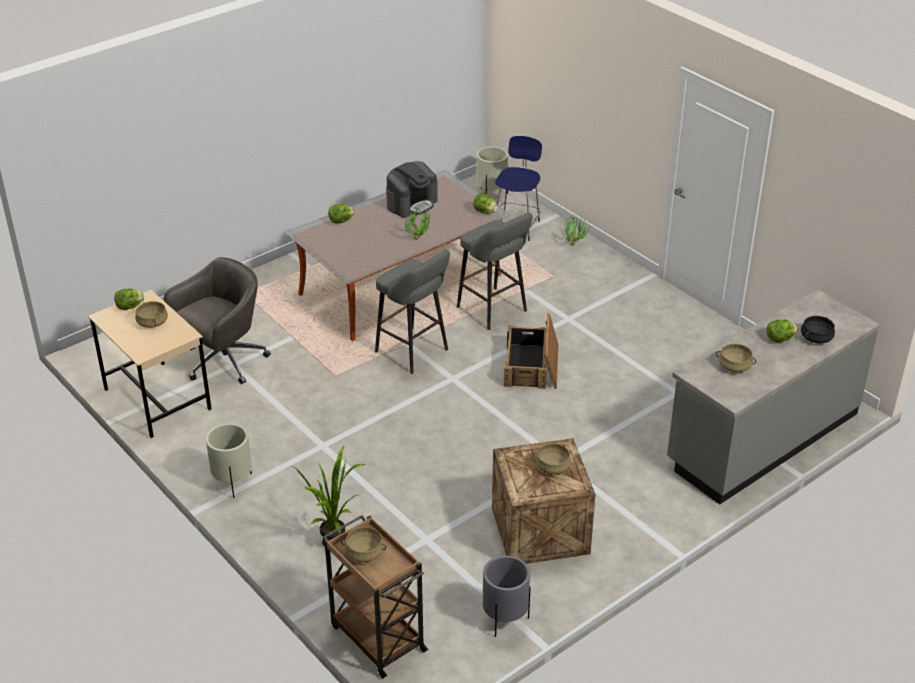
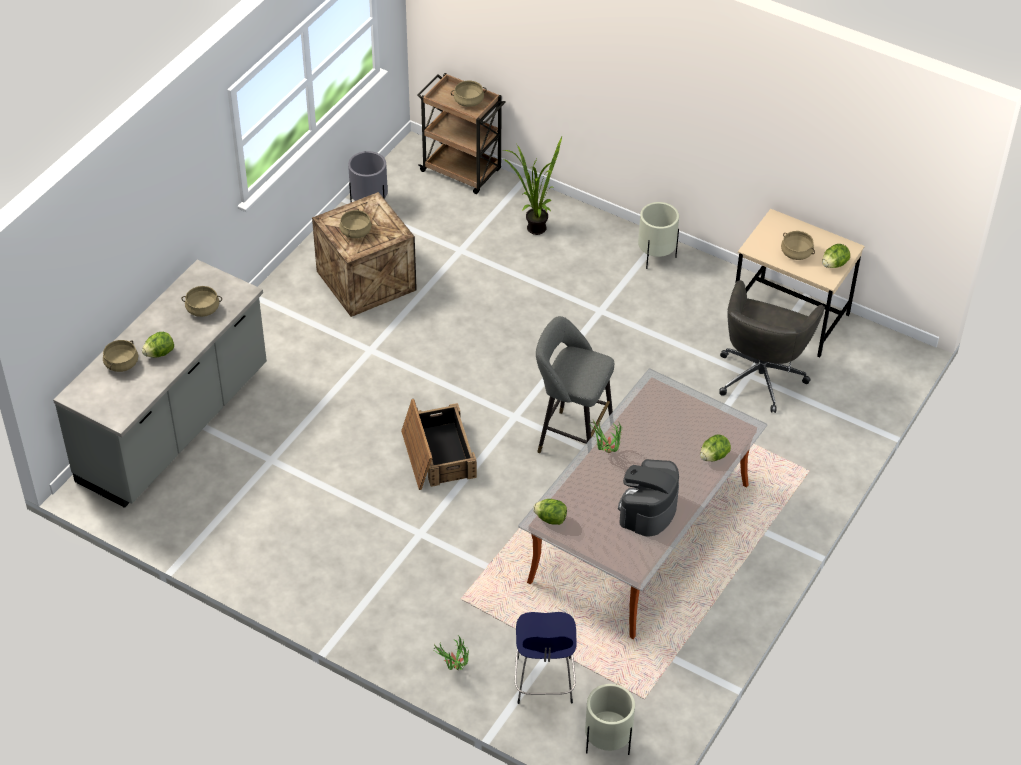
camera: 160 degrees right, 10 degrees up
grey stool [457,213,532,330] -> none
black cooking pot [801,316,835,343] -> beige cooking pot [103,340,138,372]

